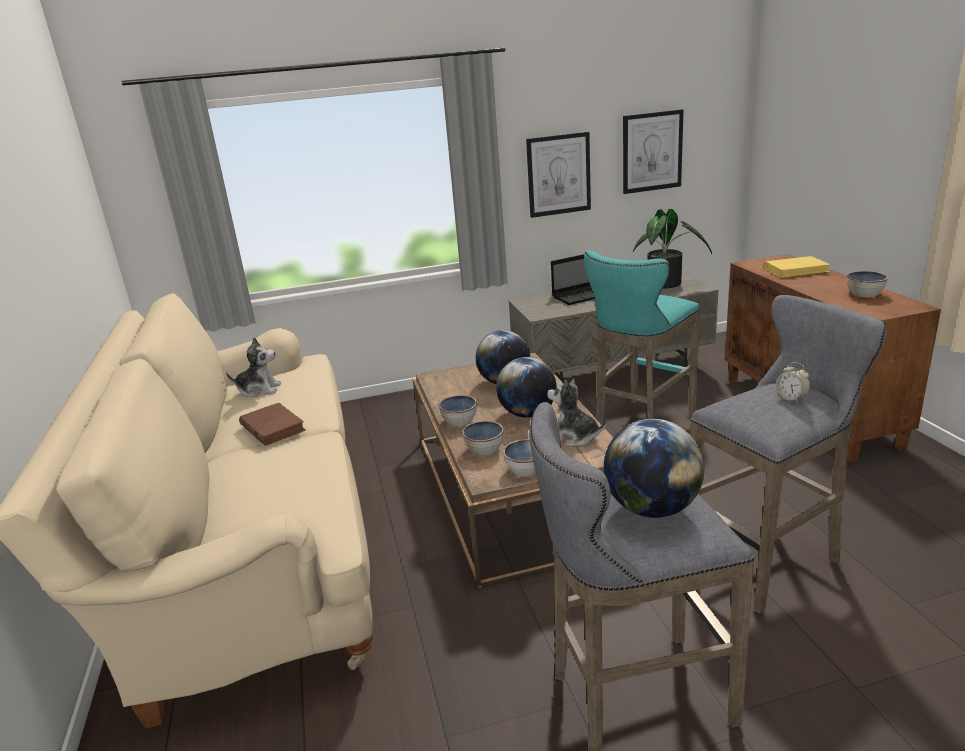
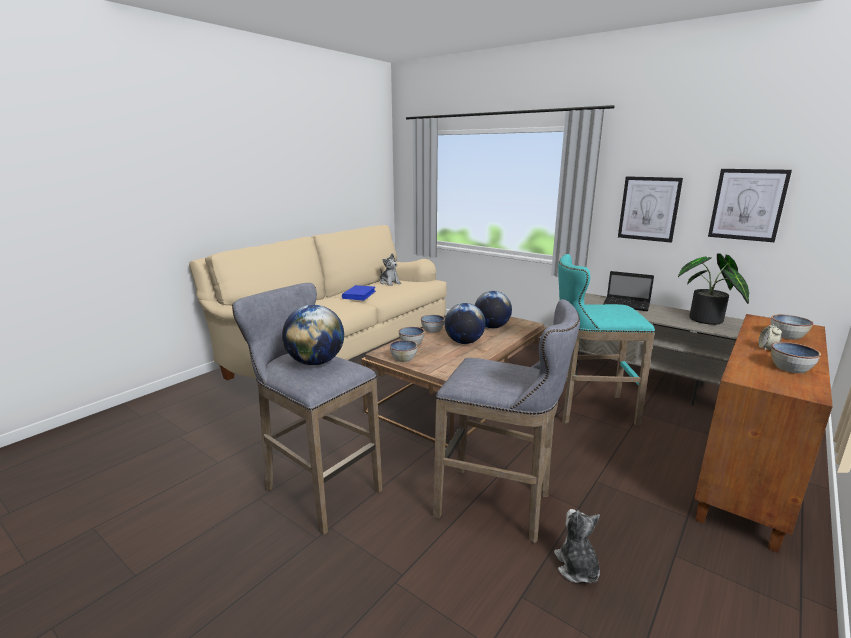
camera: 50 degrees right, 5 degrees down
brown book [239,403,306,446] -> blue book [342,285,376,301]
plush toy [547,378,607,446] -> plush toy moved to [554,509,600,583]
yellow book [764,256,831,278] -> bowl [771,314,813,340]
alarm clock [776,362,810,403] -> alarm clock moved to [758,322,782,351]

